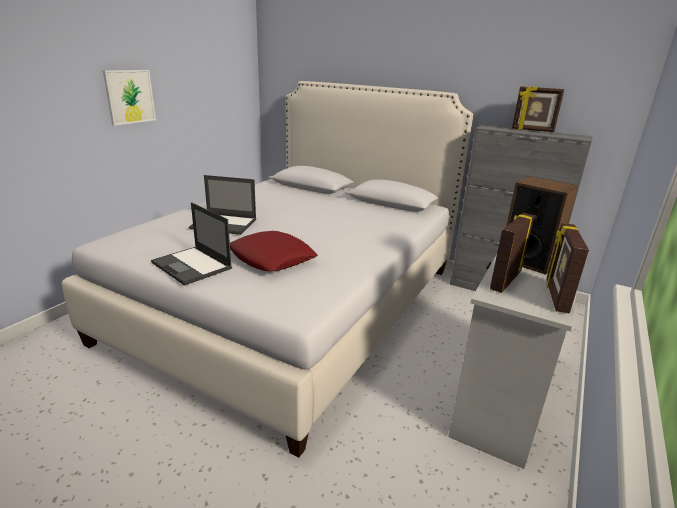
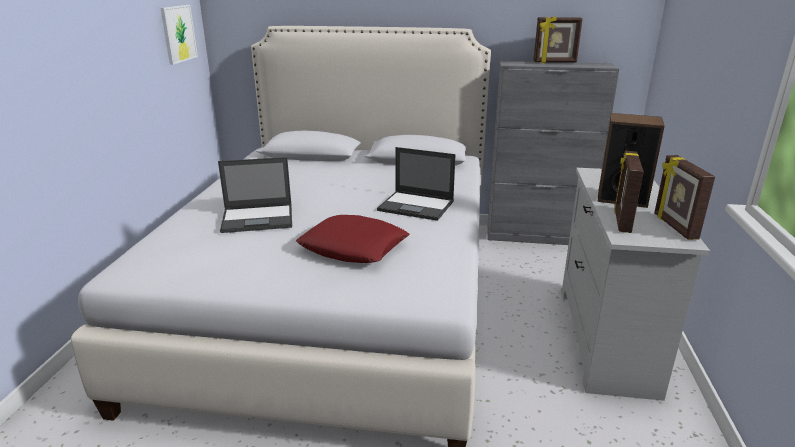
camera: 20 degrees left, 0 degrees up
picture [103,70,156,126] -> picture moved to [161,5,198,65]
laptop [151,202,232,286] -> laptop moved to [377,147,456,221]

